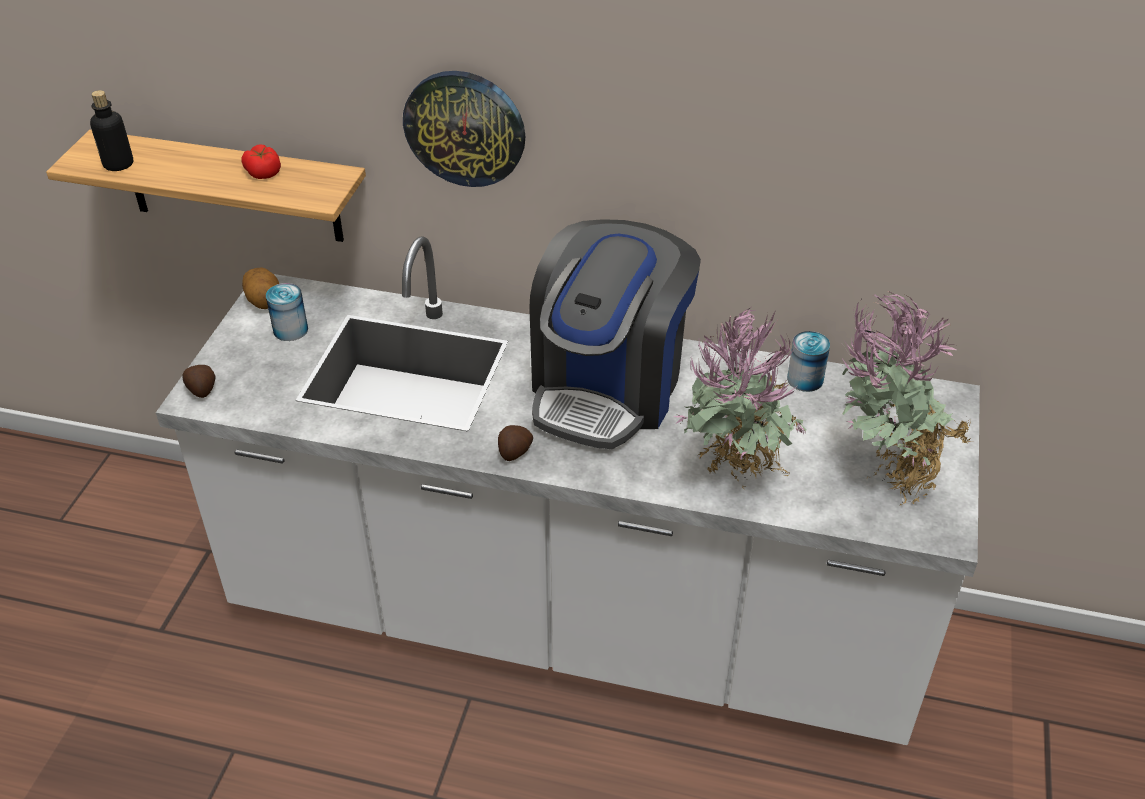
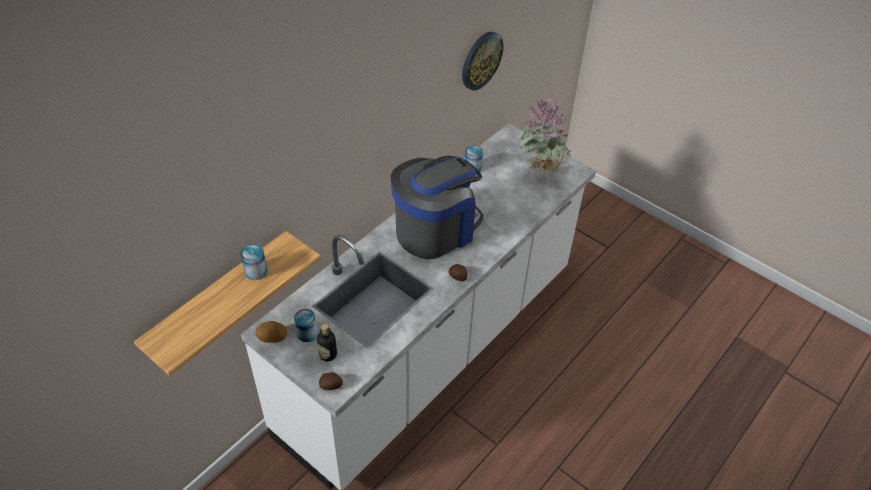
camera: 65 degrees left, 5 degrees up
bottle [90,90,133,171] -> bottle moved to [317,324,337,361]
tomato [241,144,281,179] -> can [241,244,267,280]
wall clock [403,71,525,187] -> wall clock moved to [462,32,504,90]
coffee machine [529,219,701,449] -> coffee machine turned 90 degrees counterclockwise [391,156,484,259]
potted plant [674,307,806,489] -> none

